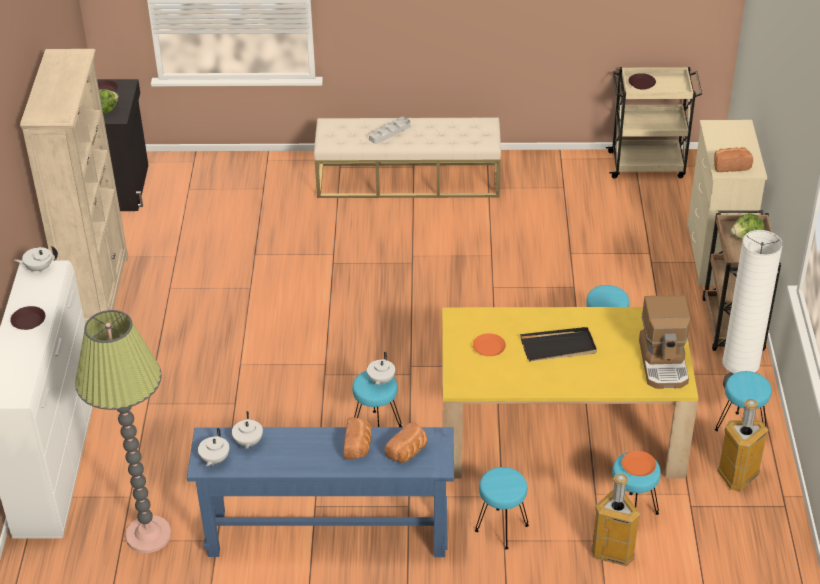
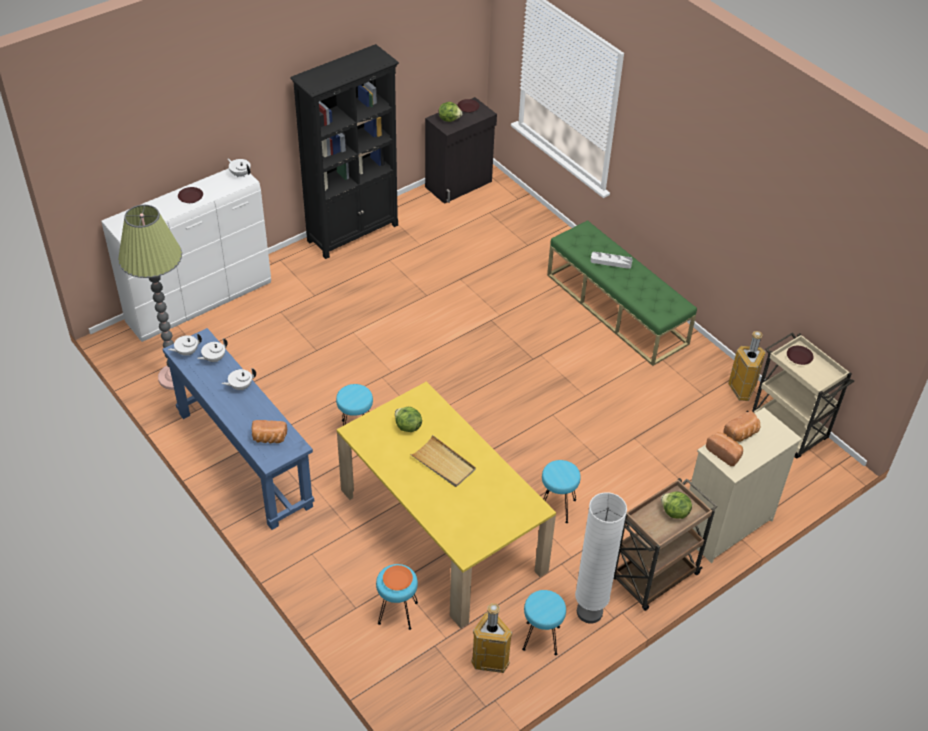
camera: 50 degrees right, 5 degrees up
beige bookcase [20,49,128,324] -> black bookcase [290,44,399,259]
beige bench [314,118,501,198] -> green bench [547,220,697,366]
bread [344,417,371,459] -> bread moved to [723,411,760,442]
white teapot [367,352,395,385] -> white teapot moved to [222,368,256,390]
orange plate [473,333,506,356] -> lettuce [395,407,422,432]
turquoise stool [475,467,529,550] -> none
black tray [520,327,597,361] -> beige tray [410,435,476,487]
trash can [591,473,640,566] -> trash can moved to [728,331,766,401]
coffee machine [639,295,690,389] -> none

